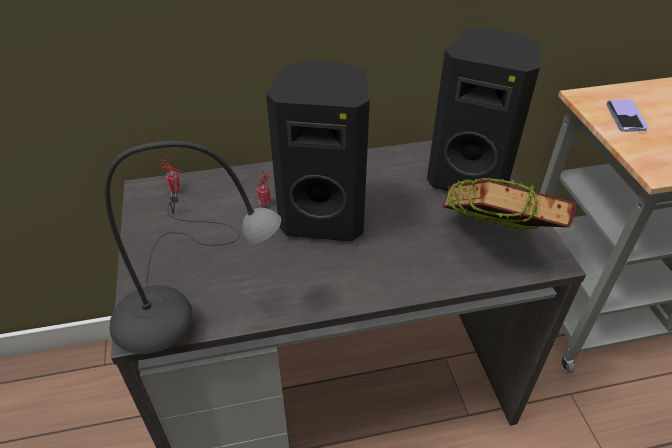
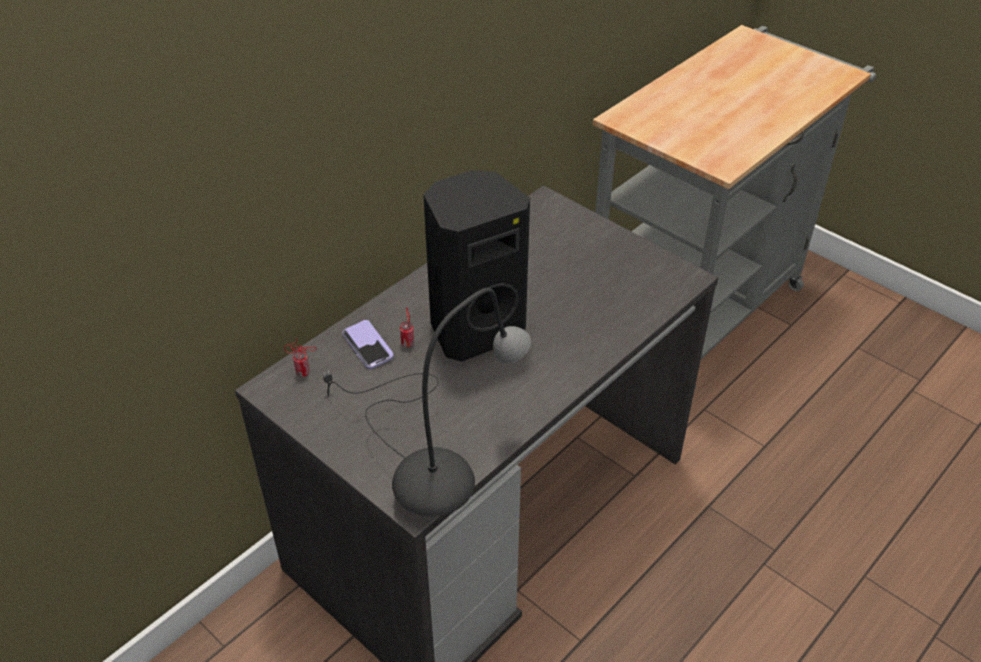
camera: 35 degrees left, 0 degrees up
black speaker [427,28,540,191] -> none
book [442,177,576,231] -> none
phone [606,99,648,132] -> phone moved to [342,320,394,369]

